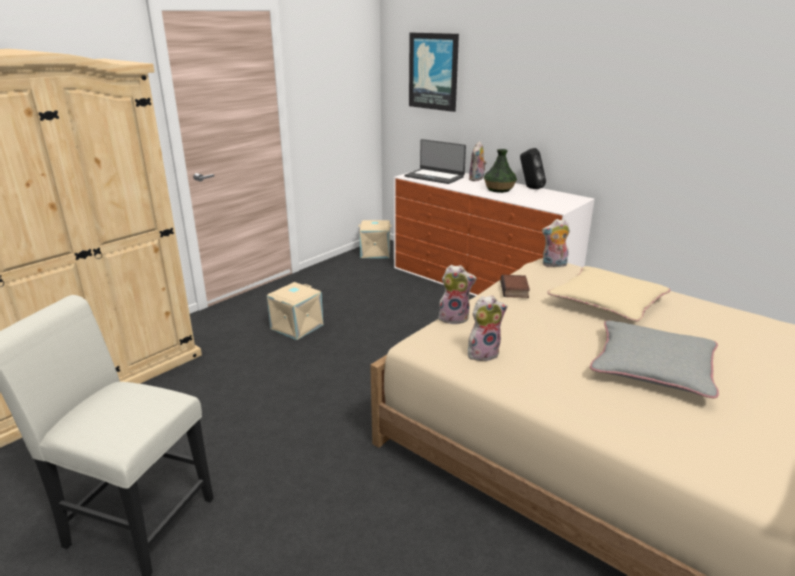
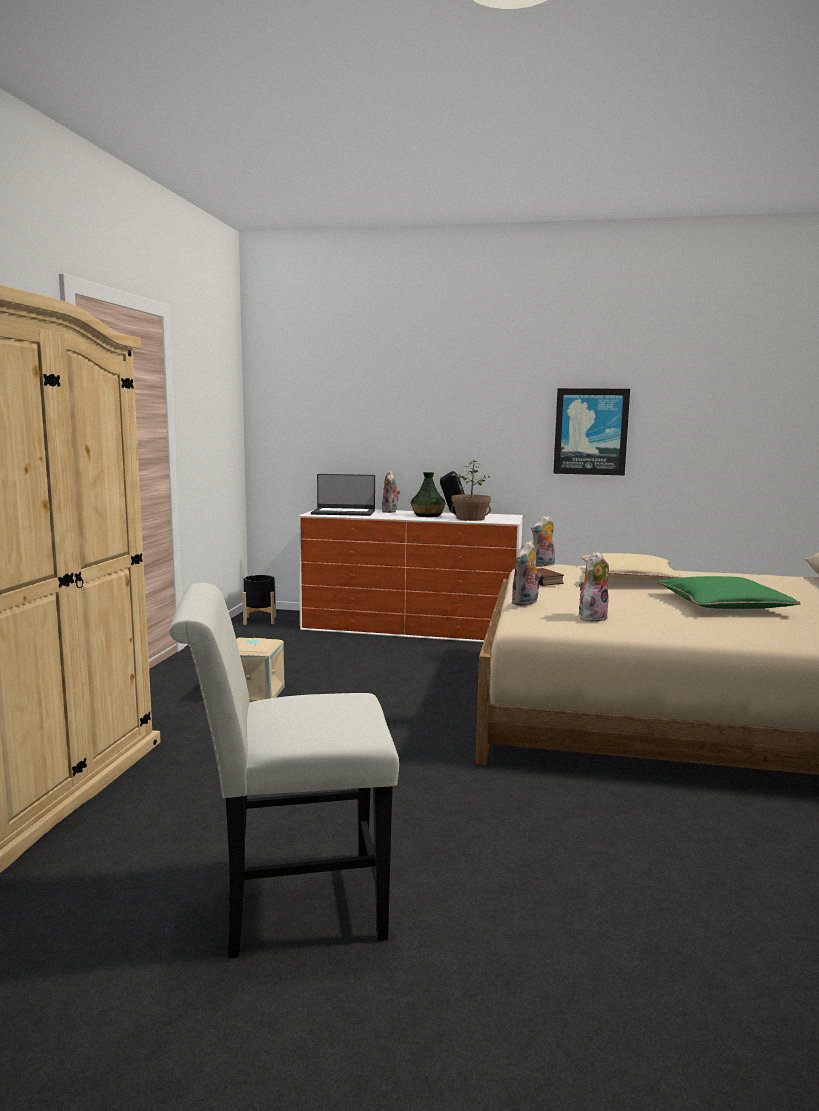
camera: 30 degrees left, 15 degrees down
beige storage box [358,220,392,258] -> black planter [242,575,276,625]
picture [409,33,459,112] -> picture moved to [553,388,630,475]
plush toy [439,265,477,324] -> plush toy turned 150 degrees clockwise [511,540,541,606]
grey pillow [590,320,719,398] -> green pillow [657,576,801,609]
none -> potted plant [451,461,491,521]

